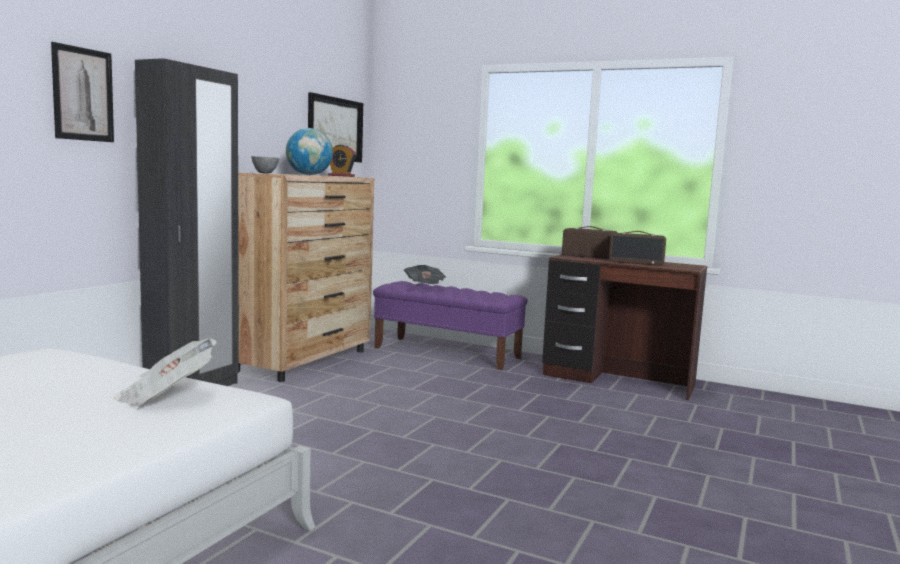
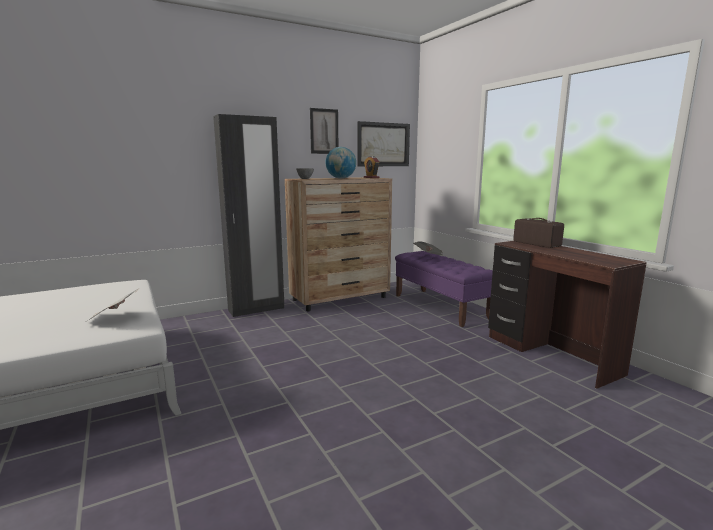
camera: 35 degrees right, 5 degrees up
picture [51,42,114,142] -> picture moved to [310,108,338,154]
radio [609,231,666,266] -> none

